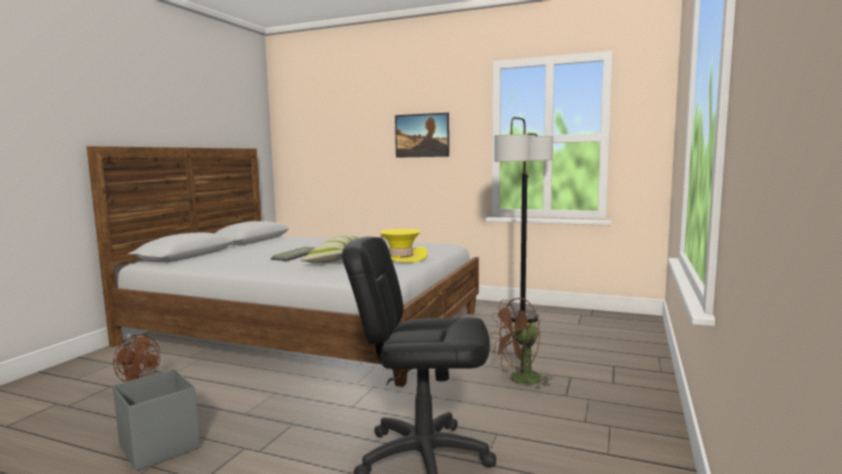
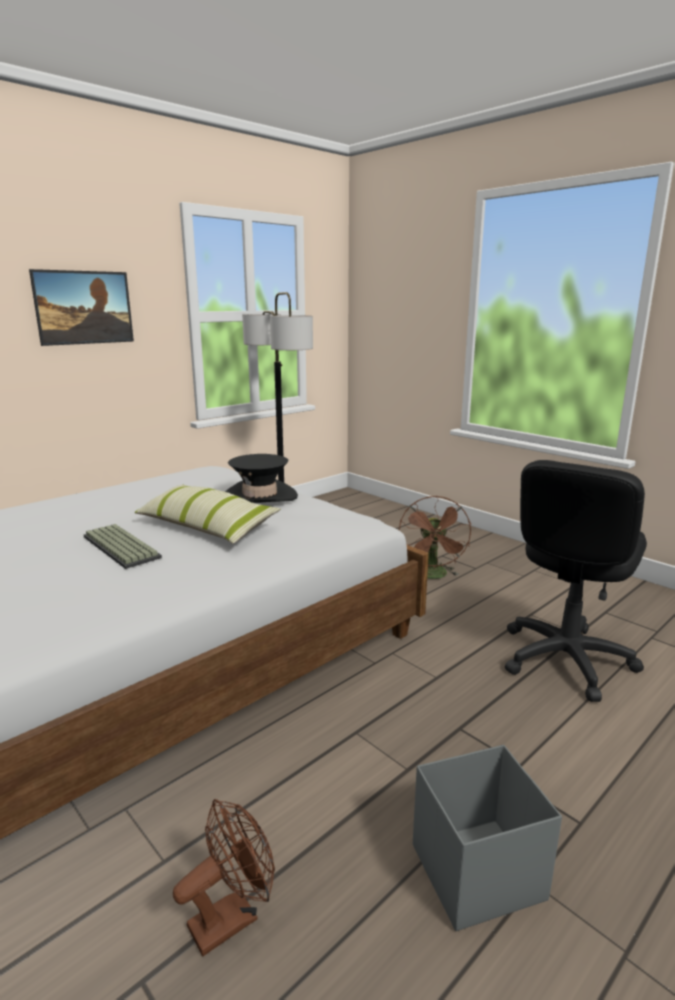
camera: 65 degrees left, 10 degrees up
yellow hat [380,229,428,262] -> black hat [225,454,298,503]

